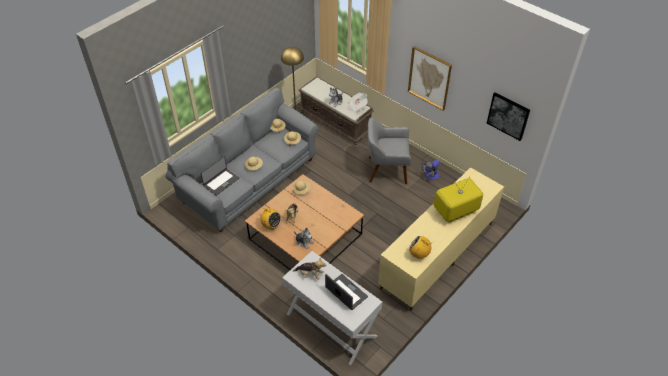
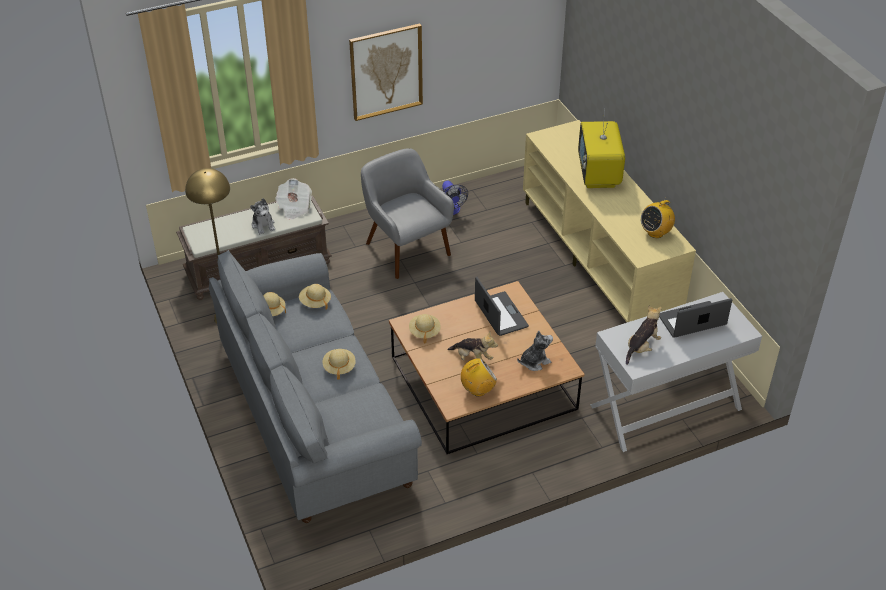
camera: 65 degrees left, 5 degrees down
laptop [200,156,239,196] -> laptop moved to [475,277,529,336]
grey armchair [368,118,411,184] -> grey armchair turned 120 degrees clockwise [361,148,454,279]
picture [487,92,530,141] -> none

